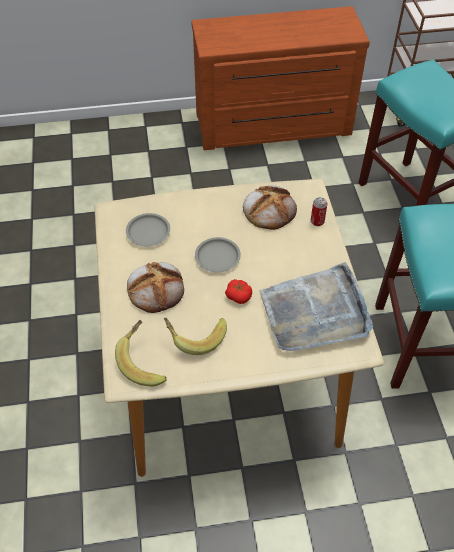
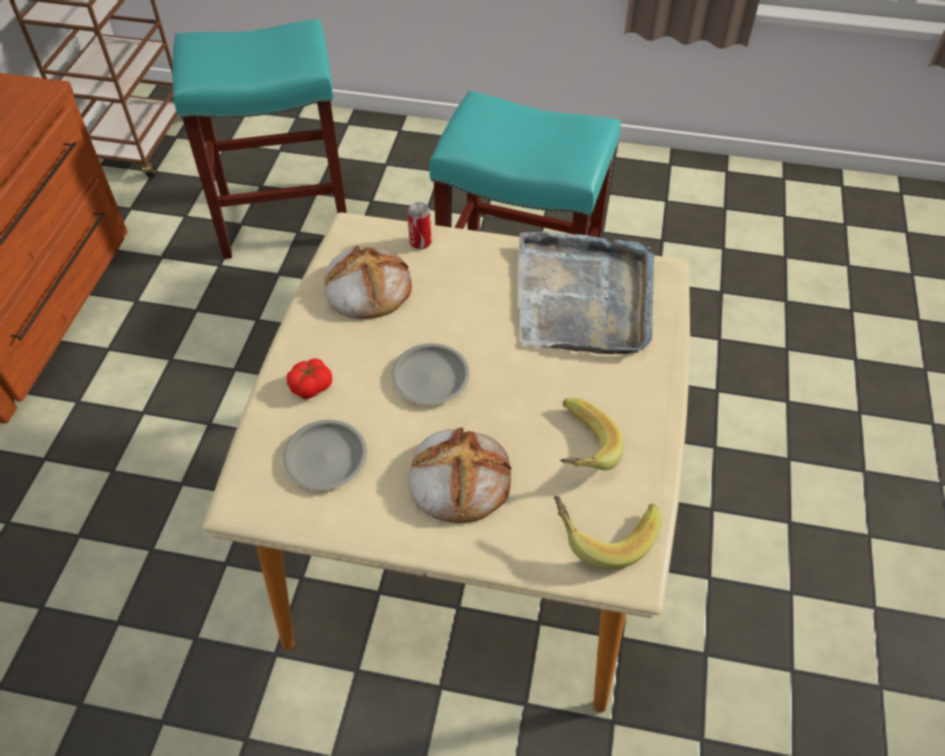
camera: 70 degrees left, 0 degrees up
tomato [225,279,252,304] -> tomato moved to [287,358,332,399]

